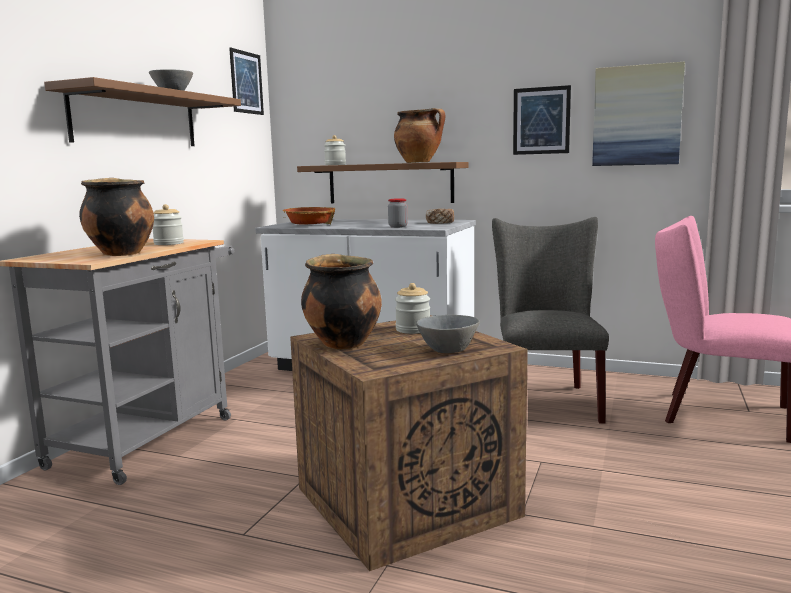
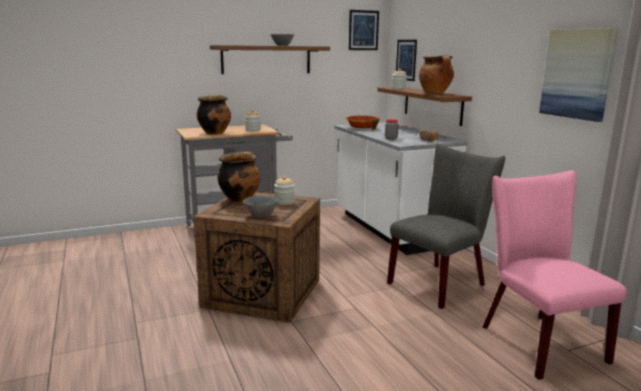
camera: 45 degrees right, 5 degrees up
picture [513,85,571,155] -> picture moved to [396,40,417,81]

